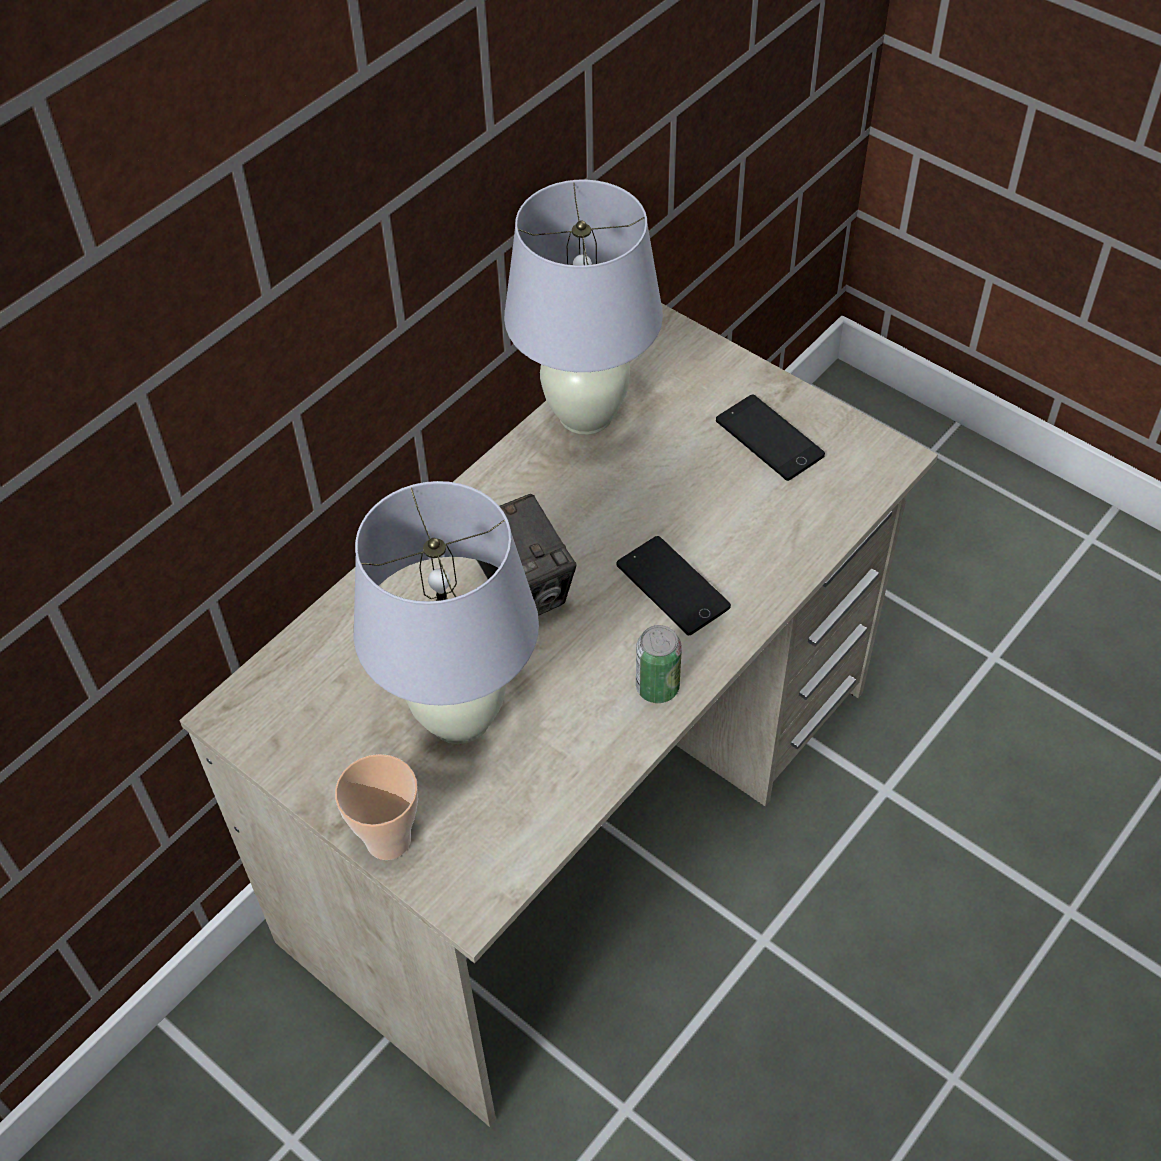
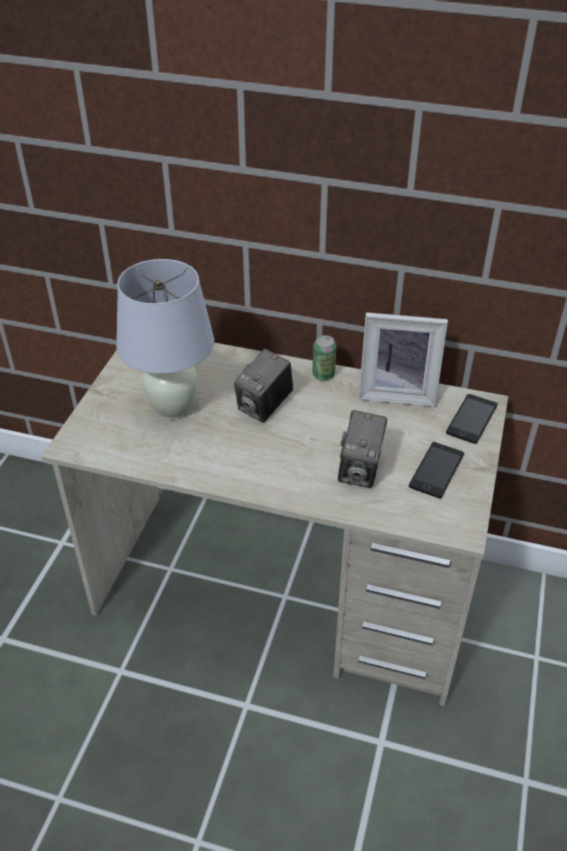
camera: 65 degrees right, 10 degrees down
cup [335,754,418,860] -> none
white table lamp [504,180,663,435] -> picture frame [359,312,448,407]
phone [617,536,731,636] -> phone moved to [446,394,498,444]
can [636,625,682,703] -> can moved to [312,335,336,380]
none -> camera [338,410,387,488]

